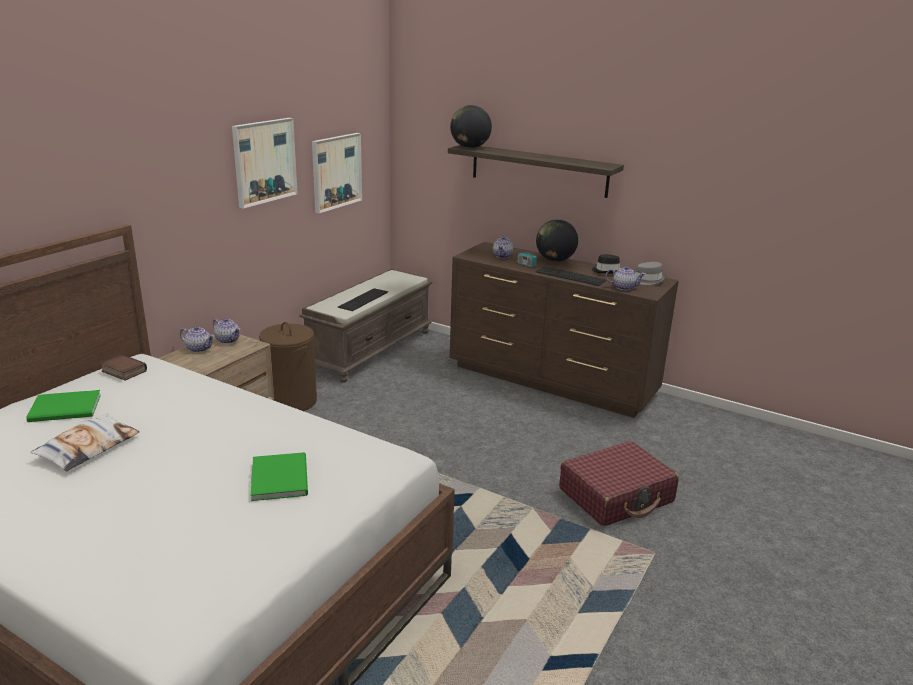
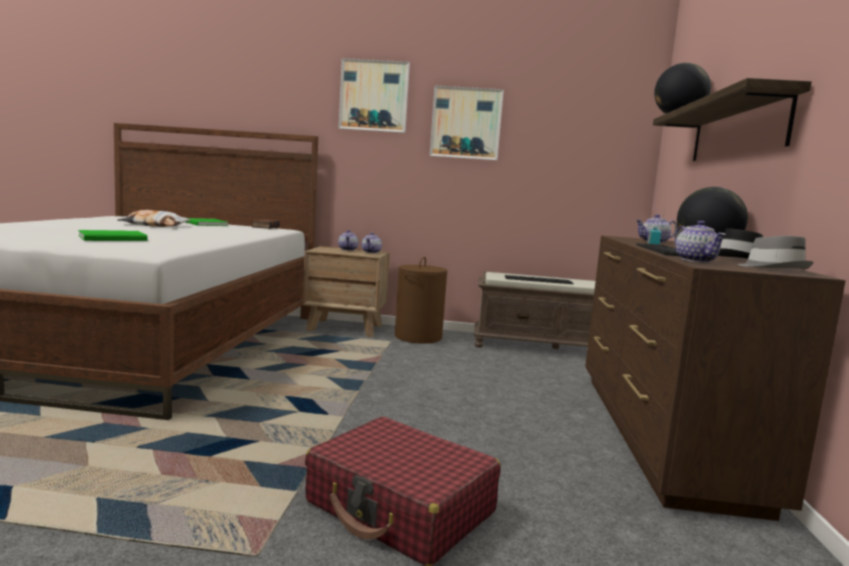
camera: 65 degrees right, 15 degrees down
picture [312,133,362,213] -> picture moved to [339,58,410,133]

